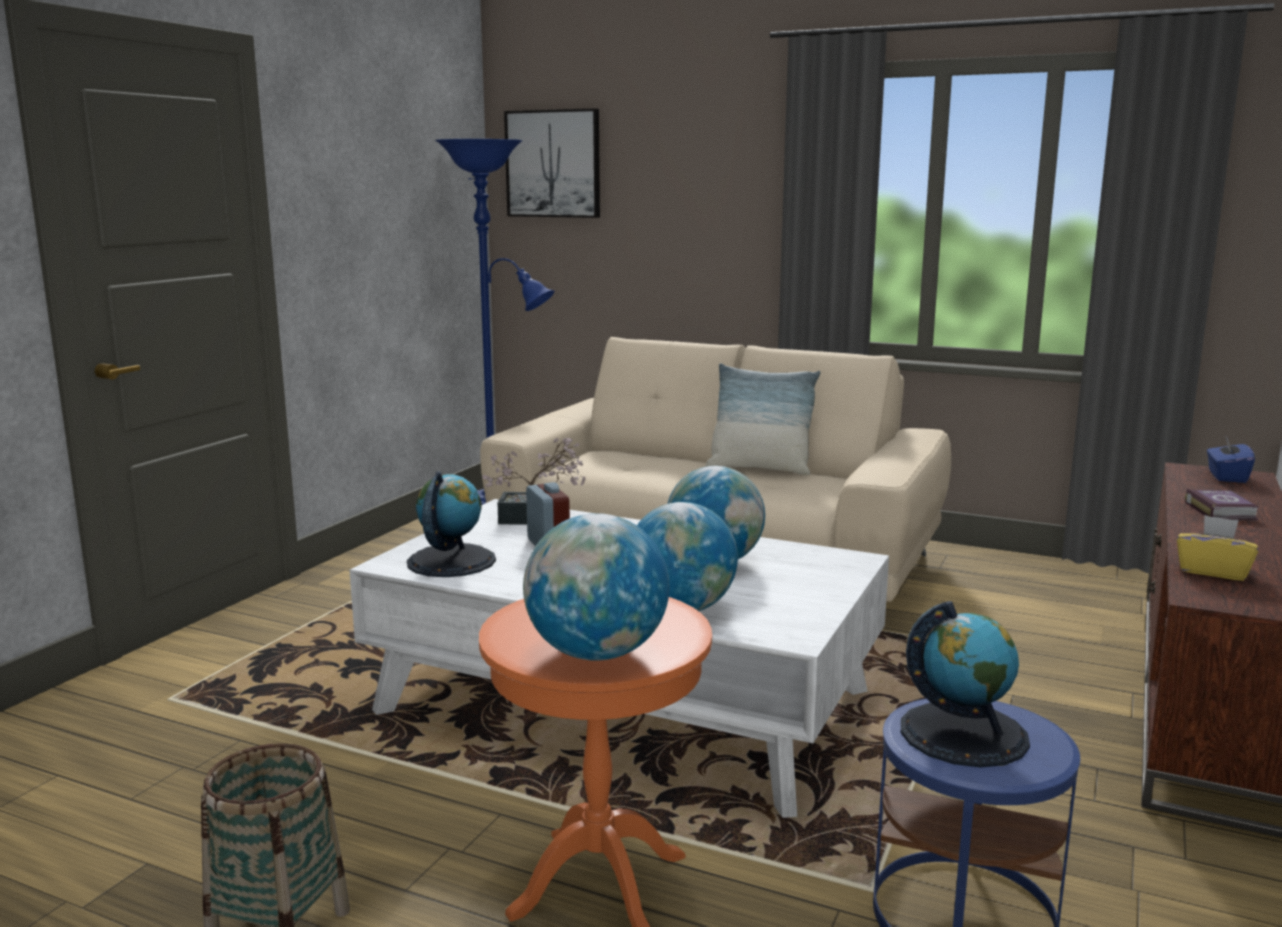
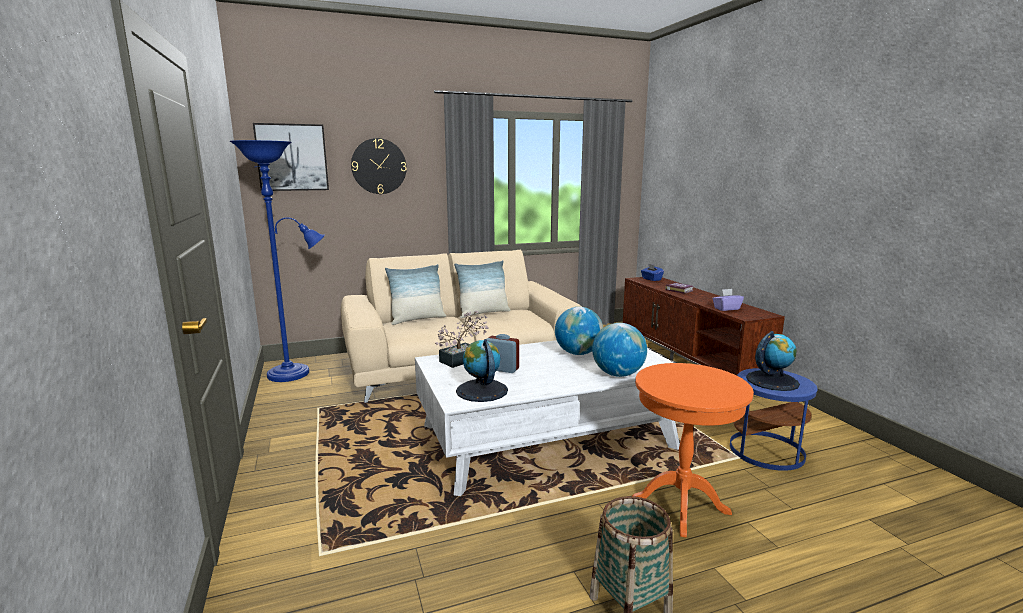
camera: 45 degrees left, 0 degrees up
globe [523,513,669,661] -> none
yellow tissue box [1177,515,1258,581] -> purple tissue box [712,289,744,311]
none -> wall clock [351,138,407,194]
none -> pillow [385,264,446,325]

